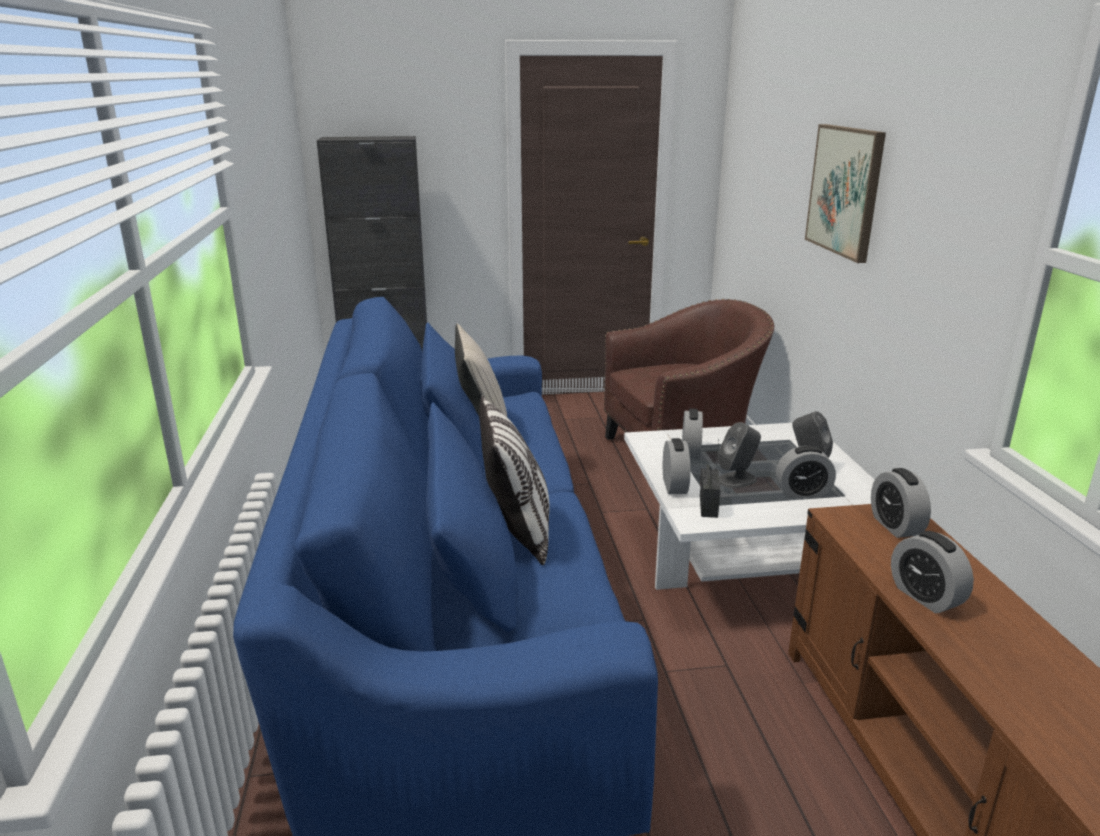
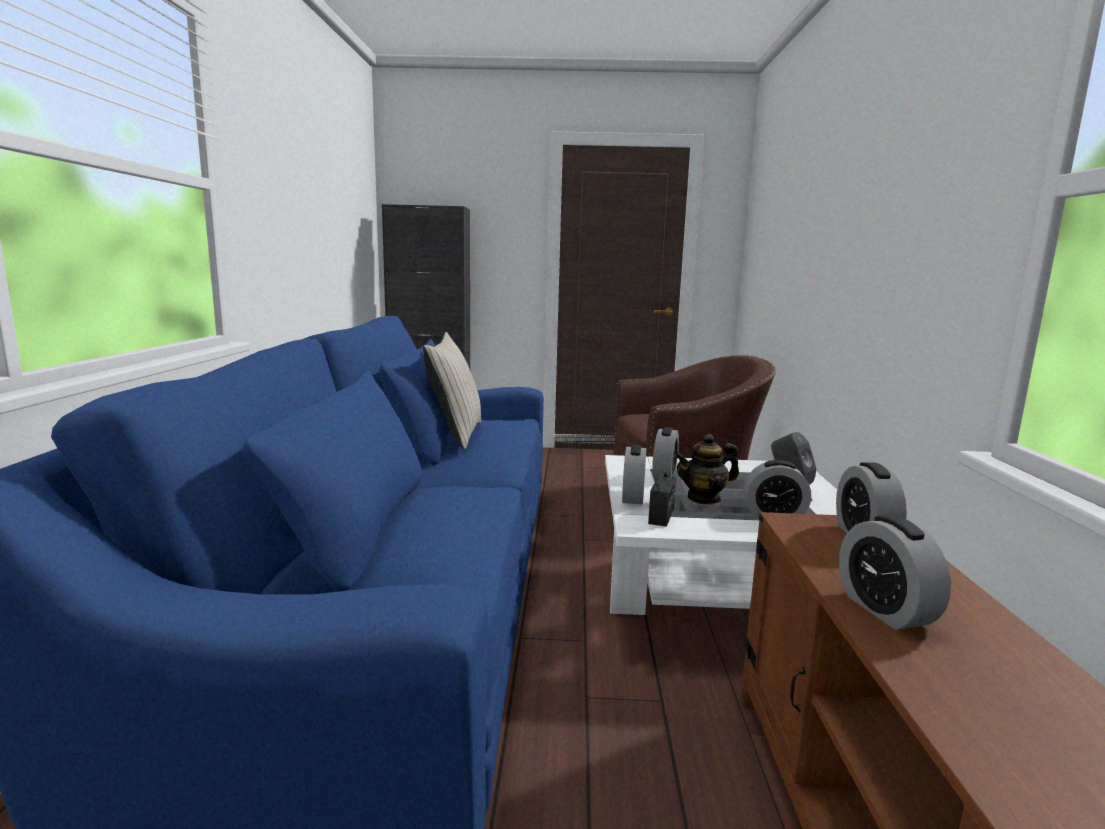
camera: 10 degrees right, 10 degrees down
pillow [479,395,549,565] -> none
grey speaker [718,422,761,488] -> teapot [675,434,739,505]
picture [805,124,886,263] -> none

